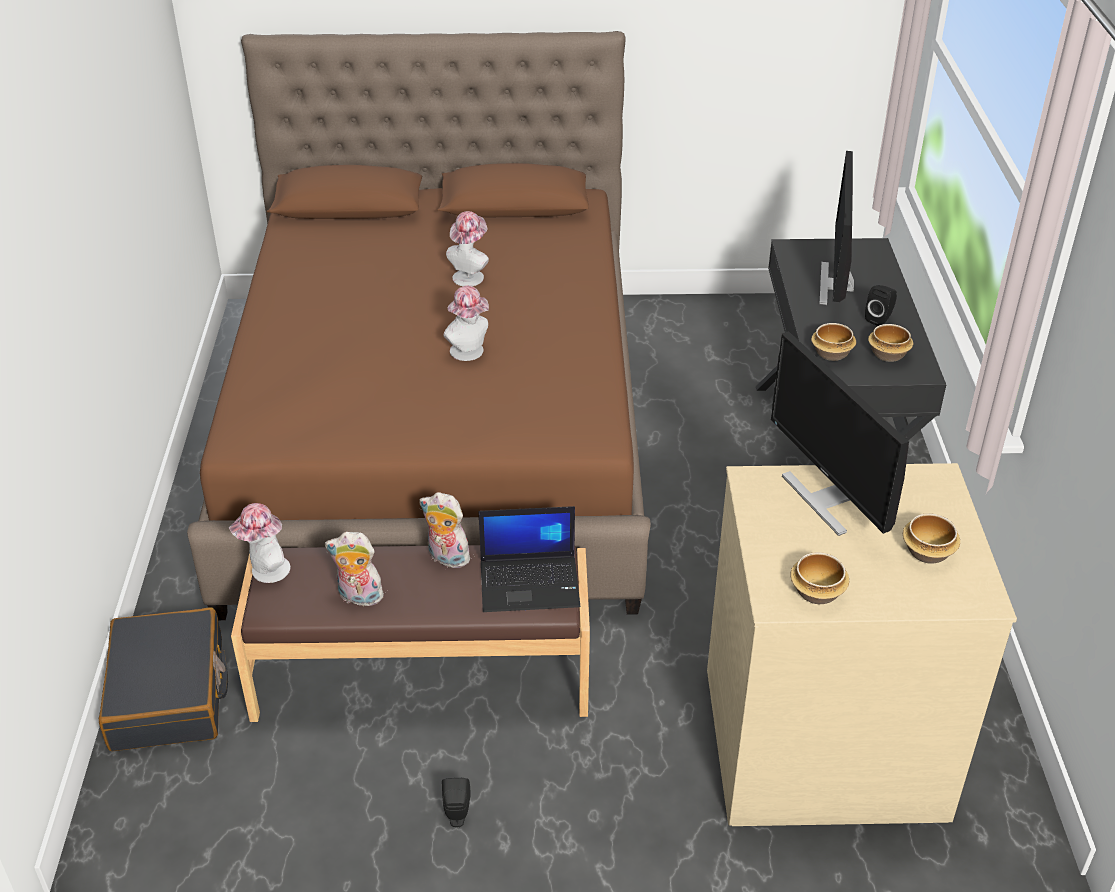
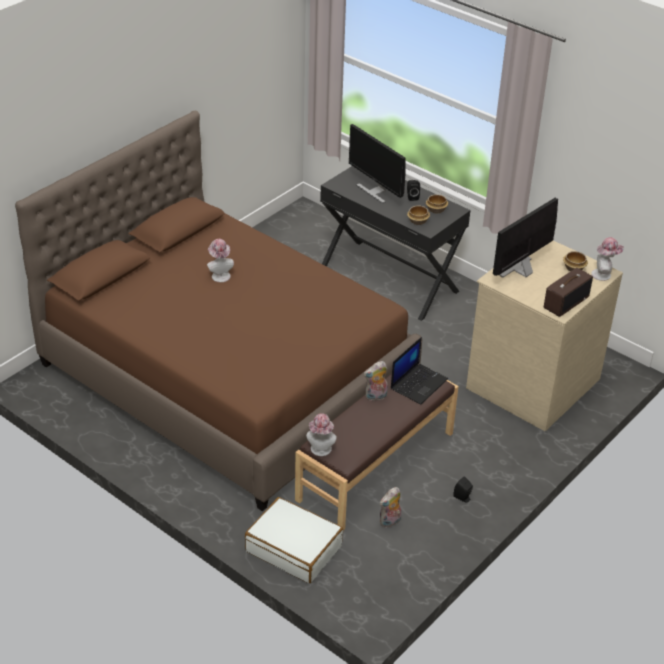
camera: 50 degrees left, 0 degrees up
black suitcase [99,607,228,751] -> white suitcase [245,497,343,583]
plush toy [325,532,384,607] -> plush toy moved to [380,487,401,528]
hat [443,286,489,361] -> hat moved to [591,237,624,281]
monitor [771,331,909,536] -> monitor turned 120 degrees clockwise [493,198,558,278]
bowl [790,552,849,604] -> radio [544,268,593,317]

